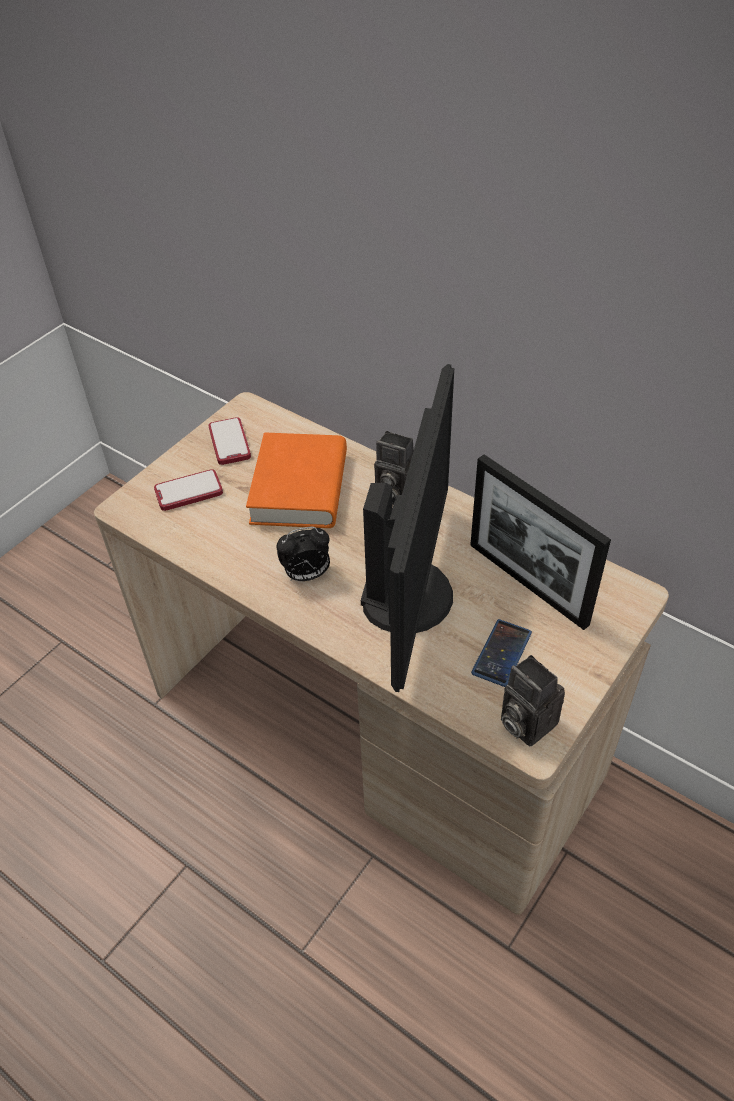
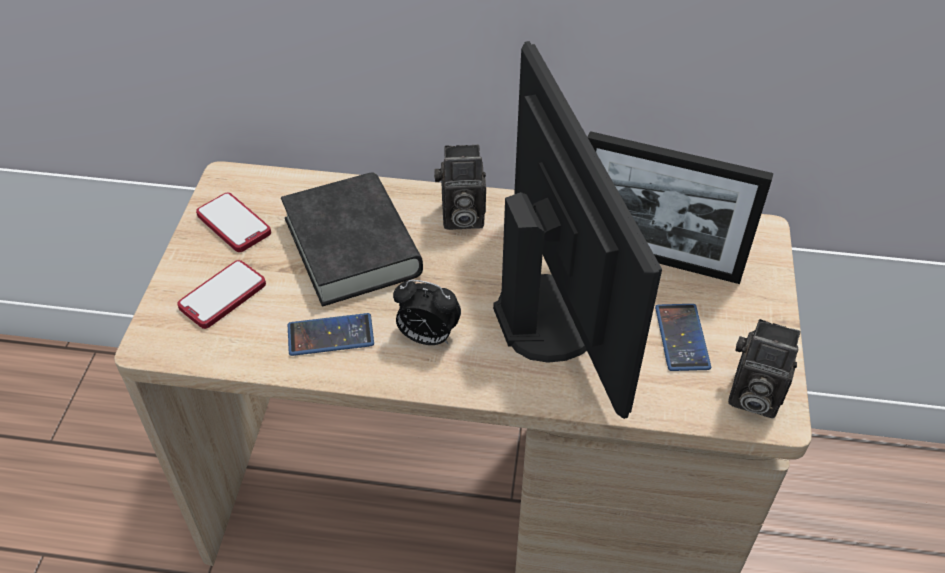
camera: 30 degrees left, 0 degrees up
orange book [246,433,347,528] -> black book [281,172,423,306]
alarm clock [277,527,330,581] -> alarm clock turned 60 degrees clockwise [393,280,461,345]
none -> phone [288,313,374,356]

